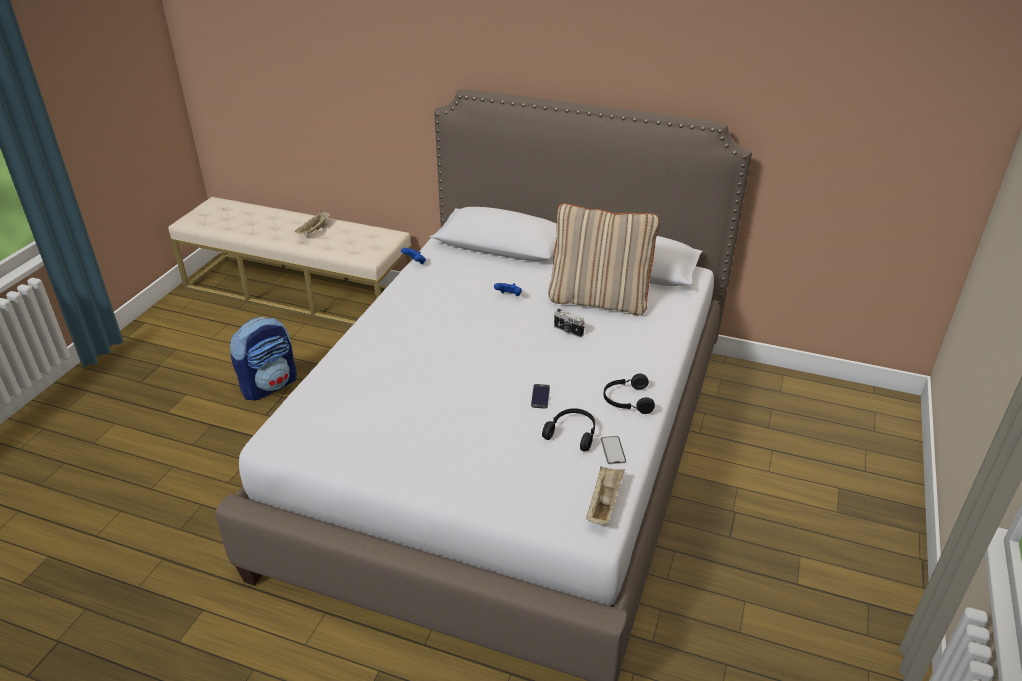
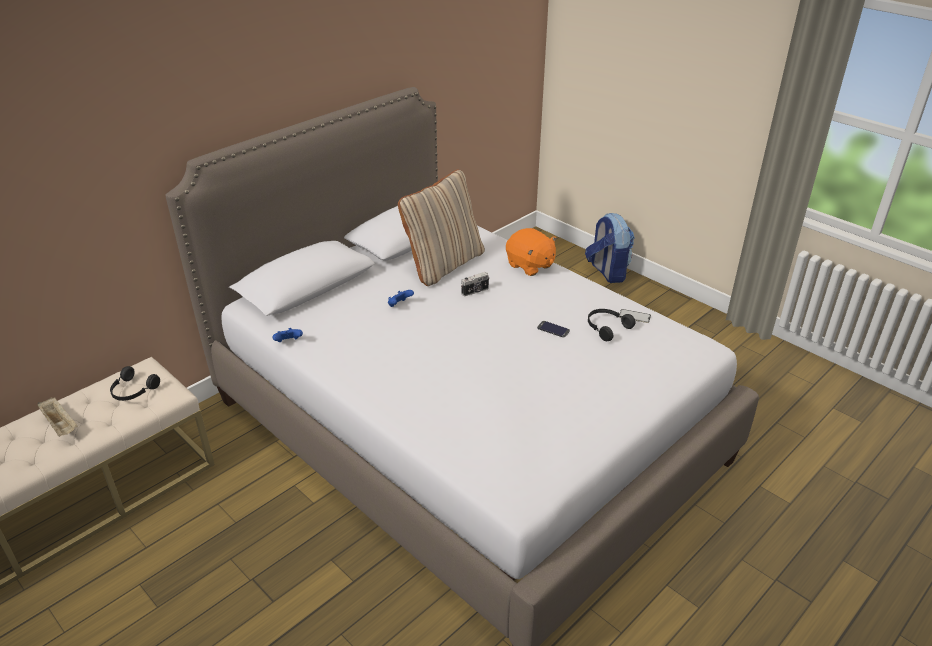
camera: 65 degrees left, 0 degrees up
backpack [230,317,297,401] -> backpack moved to [585,213,635,283]
beige tray [586,467,625,526] -> none
black headphones [603,374,655,414] -> black headphones moved to [110,366,160,401]
none -> orange plush toy [506,228,557,276]

